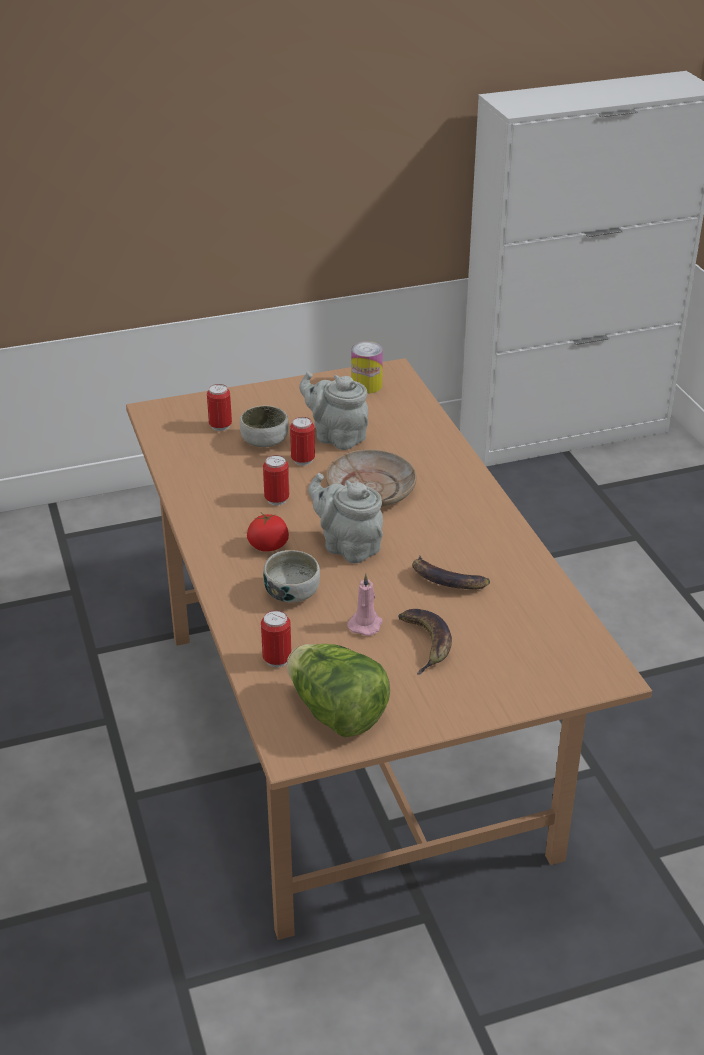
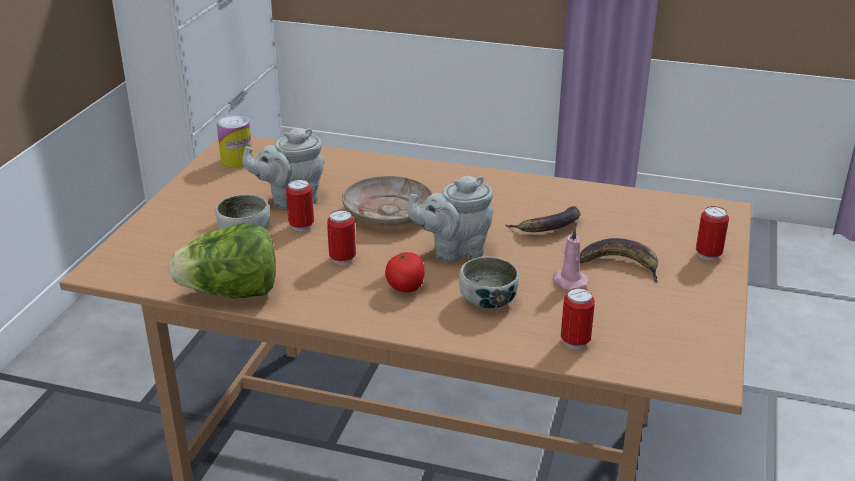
camera: 55 degrees left, 5 degrees down
can [207,384,232,431] -> can moved to [696,206,729,260]
lettuce [287,644,390,737] -> lettuce moved to [169,223,276,298]

